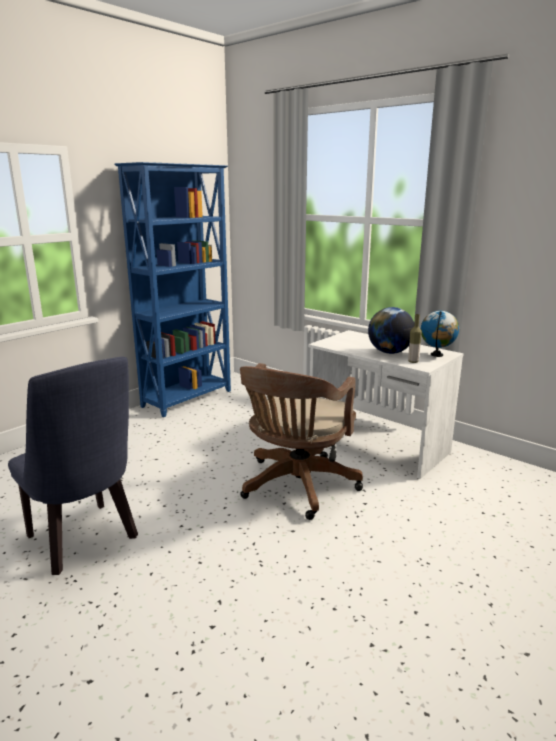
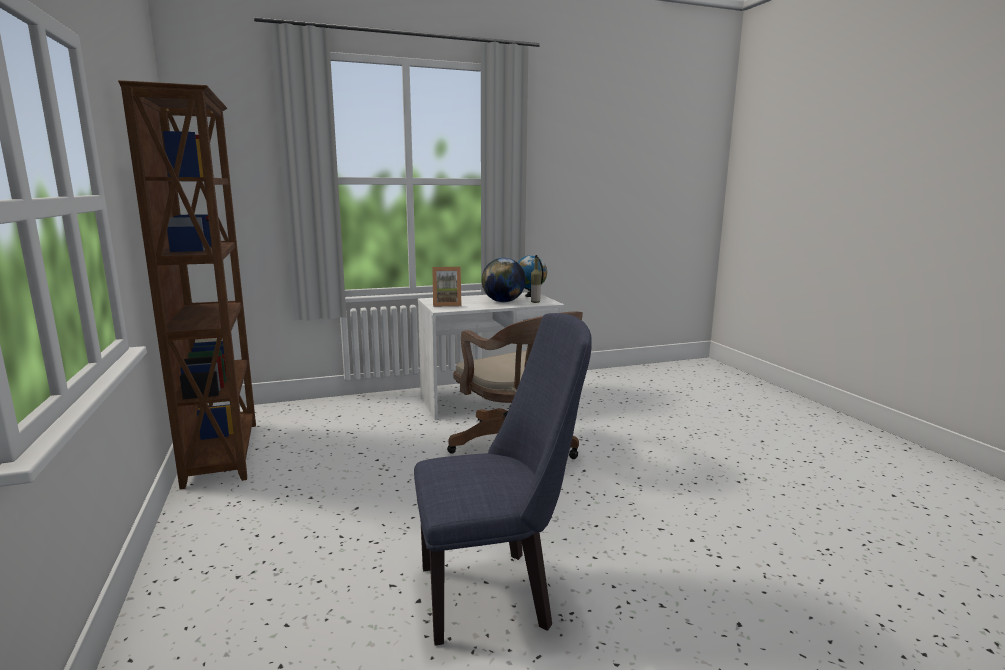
camera: 60 degrees left, 5 degrees down
blue bookcase [114,162,231,417] -> brown bookcase [118,80,256,489]
none -> picture frame [432,267,461,307]

